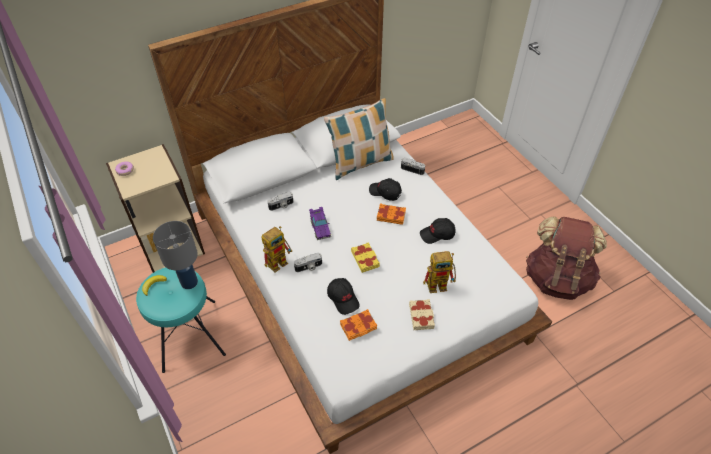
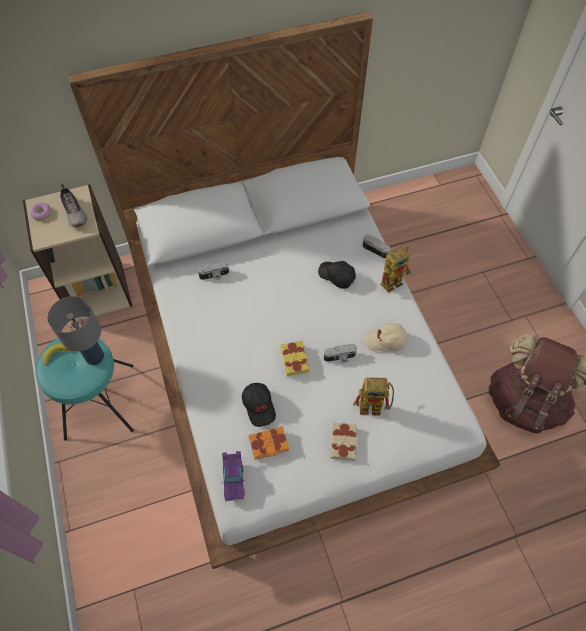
camera: 10 degrees right, 10 degrees up
toy robot [261,226,292,273] -> toy robot moved to [381,246,412,293]
camera [294,253,322,272] -> camera moved to [324,344,357,363]
purple toy car [309,207,331,240] -> purple toy car moved to [222,451,245,501]
pillow [324,98,394,180] -> none
orange book [377,204,406,225] -> none
black cap [420,218,456,244] -> beige cap [365,323,407,352]
none -> shoe [60,184,87,227]

